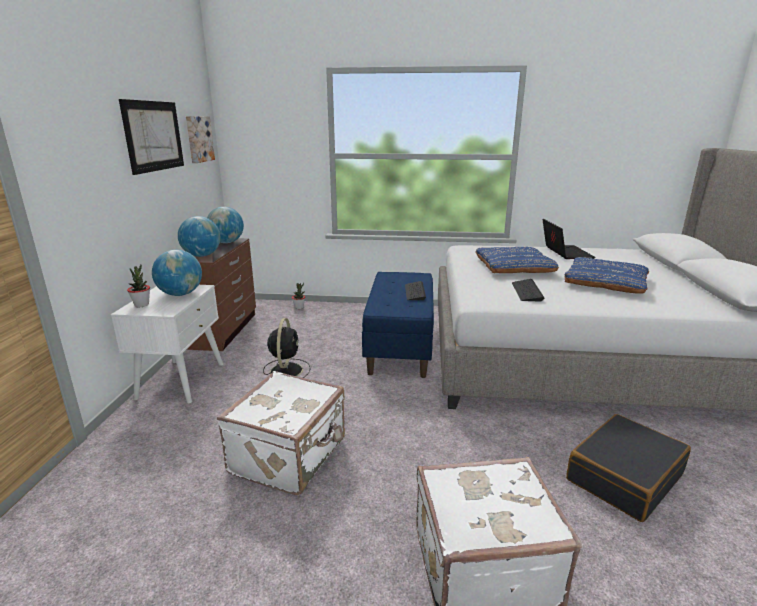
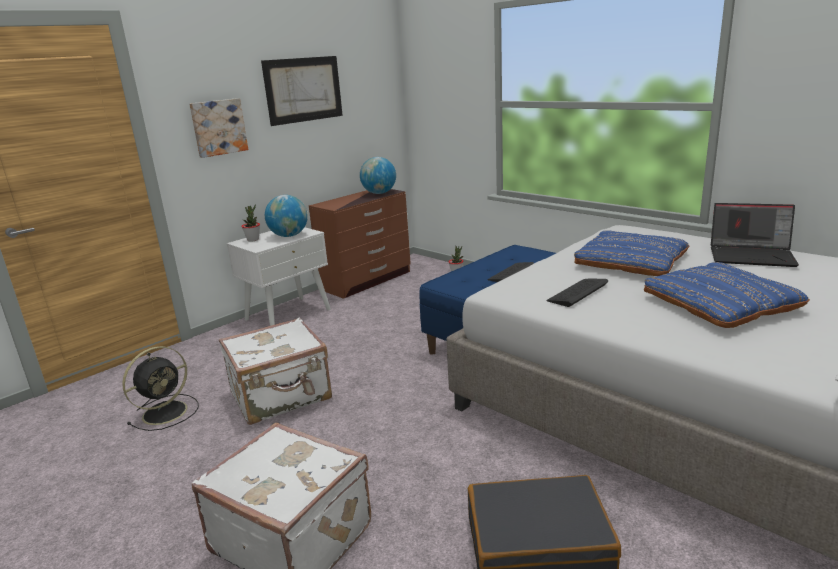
camera: 40 degrees right, 0 degrees up
globe [178,216,221,257] -> none
picture [186,116,215,163] -> picture moved to [189,98,249,158]
black fan [263,318,311,378] -> black fan moved to [122,346,199,431]
laptop [542,219,595,259] -> laptop turned 75 degrees clockwise [711,203,799,267]

